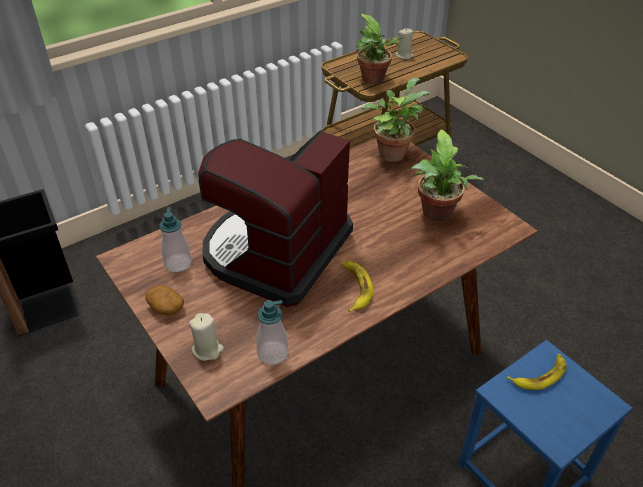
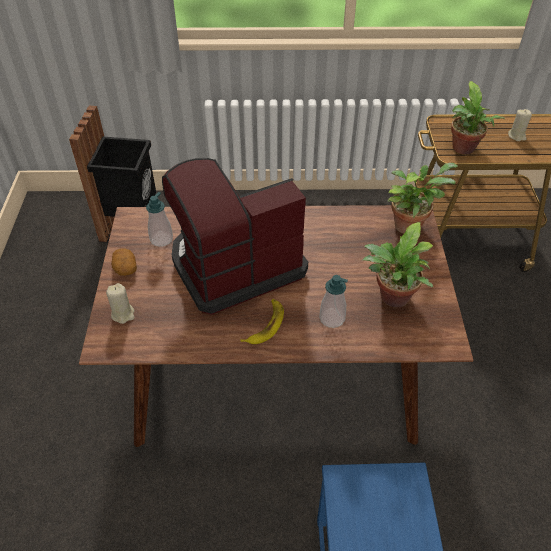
camera: 35 degrees right, 5 degrees up
soap dispenser [256,300,288,365] -> soap dispenser moved to [319,275,348,328]
banana [507,354,567,390] -> none

